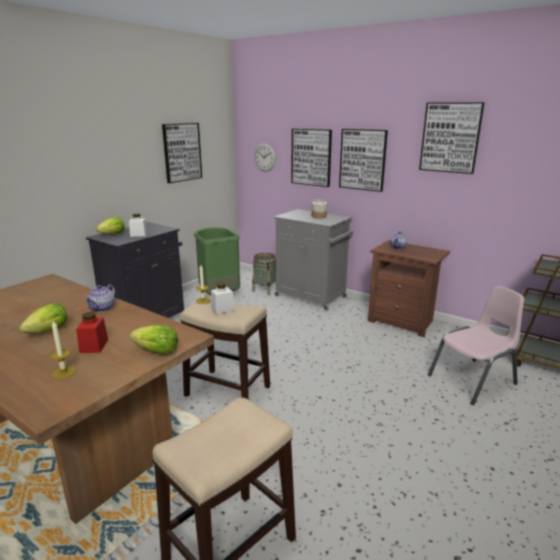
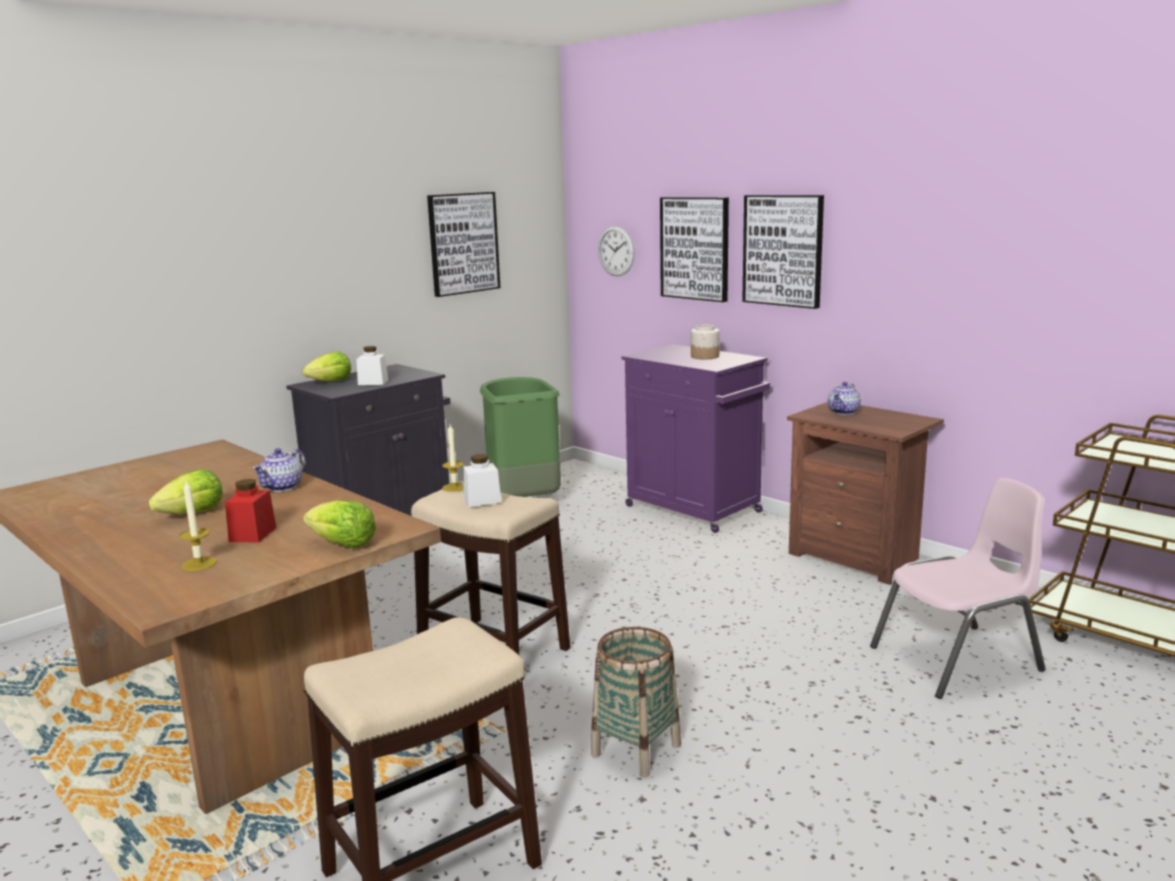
camera: 10 degrees right, 5 degrees down
basket [252,253,276,295] -> basket moved to [591,627,681,778]
grey cabinet [274,209,353,310] -> purple cabinet [621,344,770,533]
picture [419,102,485,174] -> none

